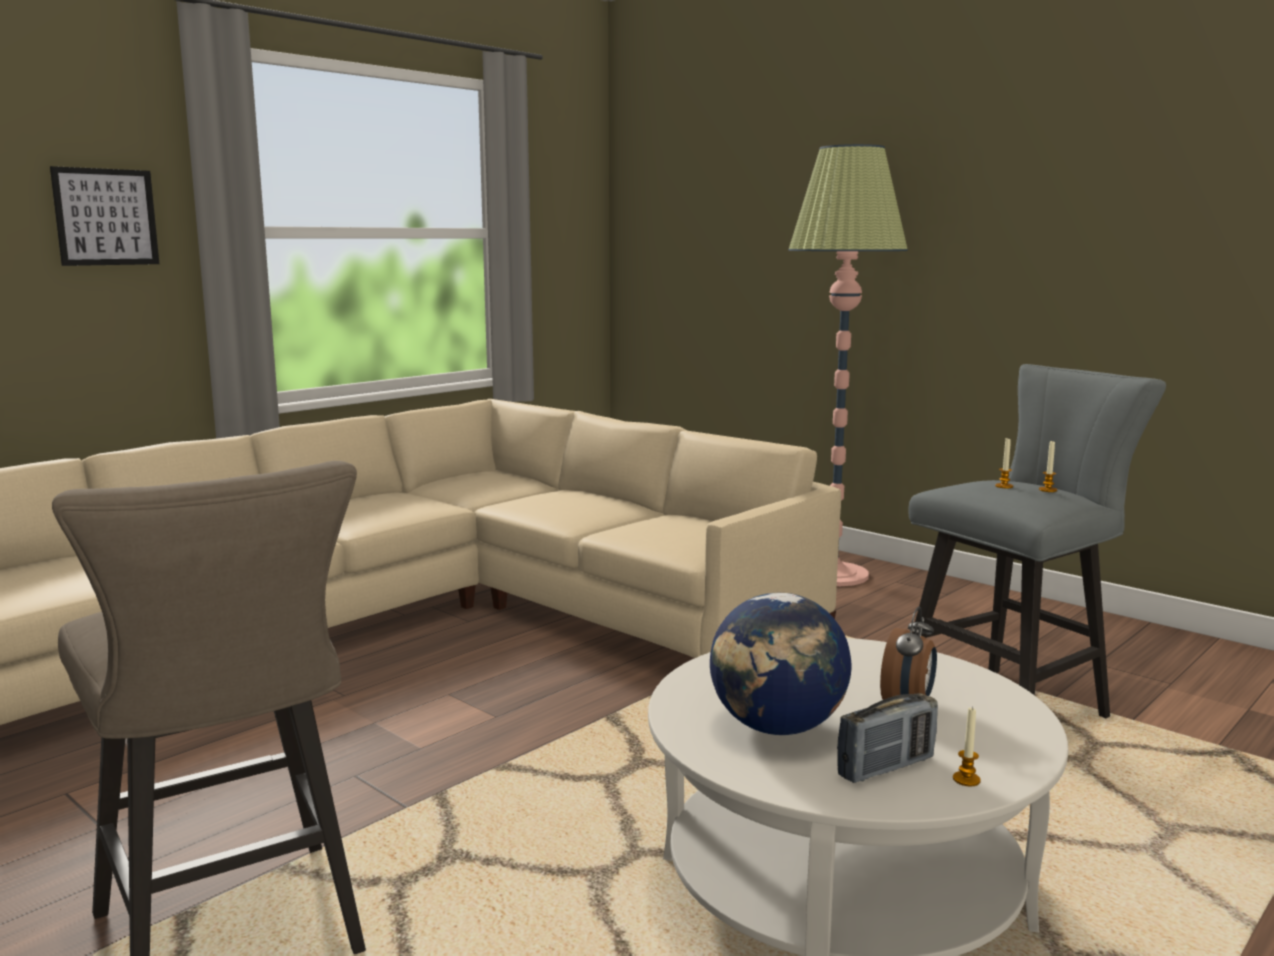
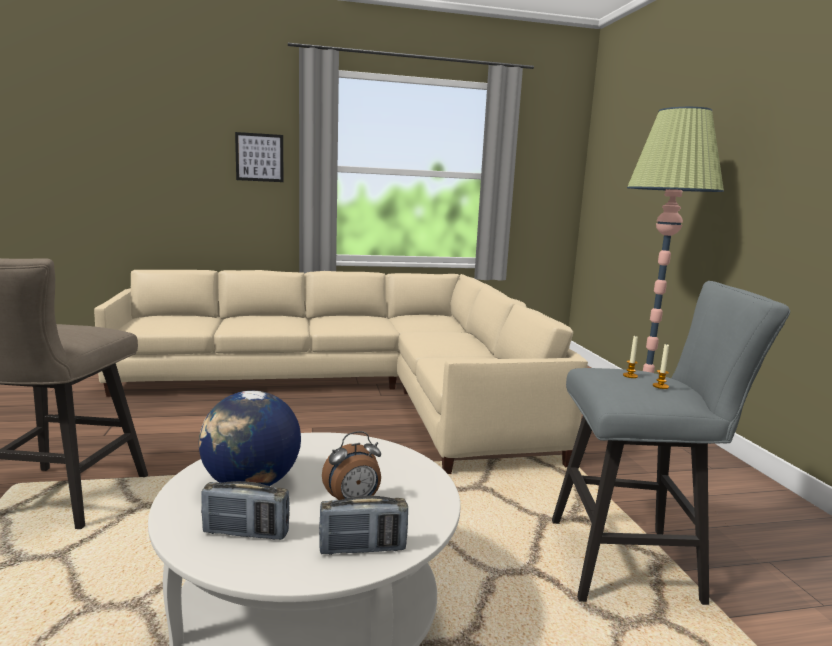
camera: 35 degrees right, 0 degrees up
candle [953,707,981,786] -> none
none -> radio [319,495,408,555]

